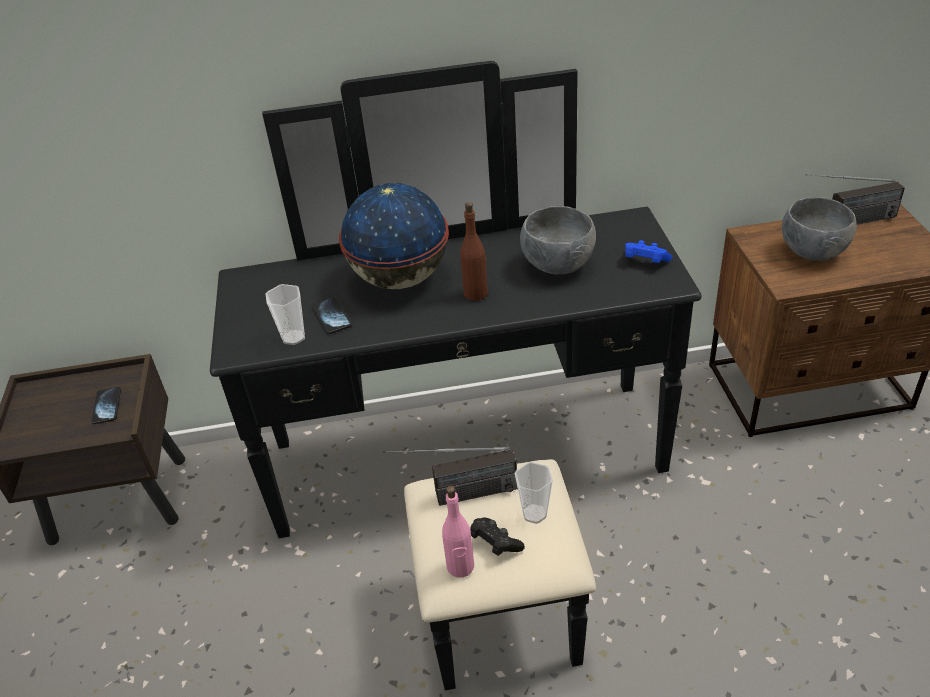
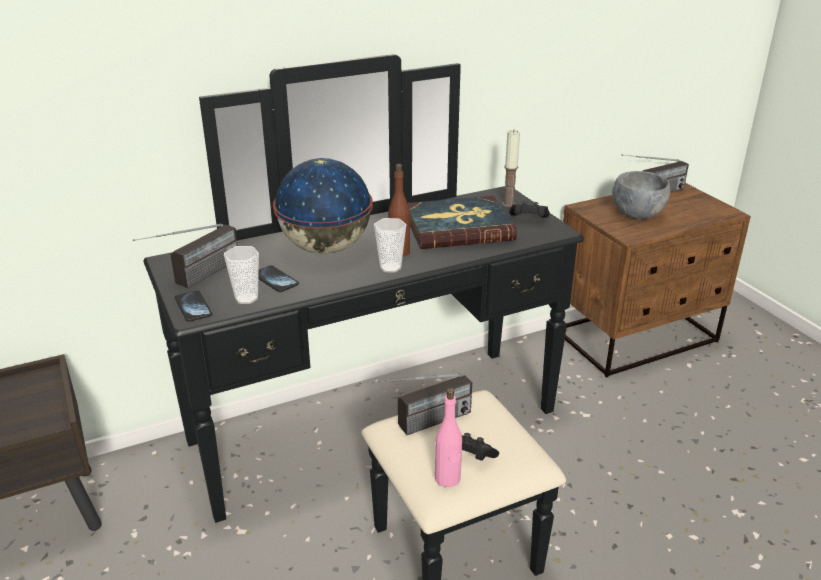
camera: 20 degrees left, 10 degrees down
phone [91,387,121,424] -> phone moved to [175,290,212,322]
cup [515,462,553,524] -> cup moved to [374,218,406,273]
grey bowl [520,206,596,275] -> book [407,196,517,249]
blue game controller [625,240,672,263] -> black game controller [509,201,550,218]
none -> radio [133,223,238,288]
none -> candle [502,129,520,207]

